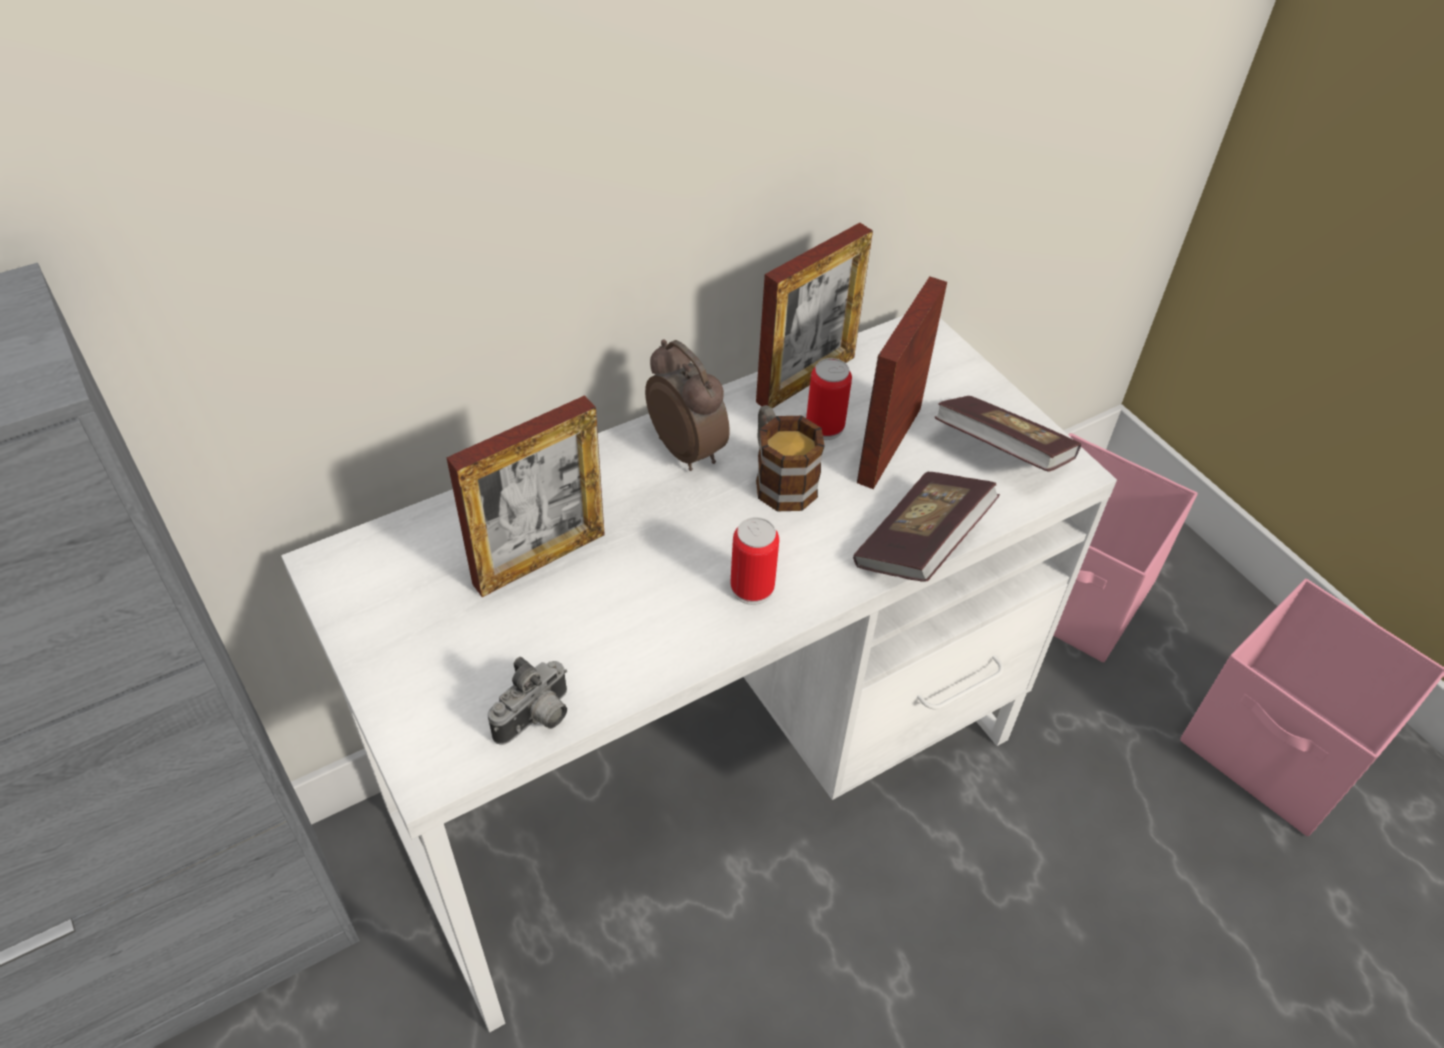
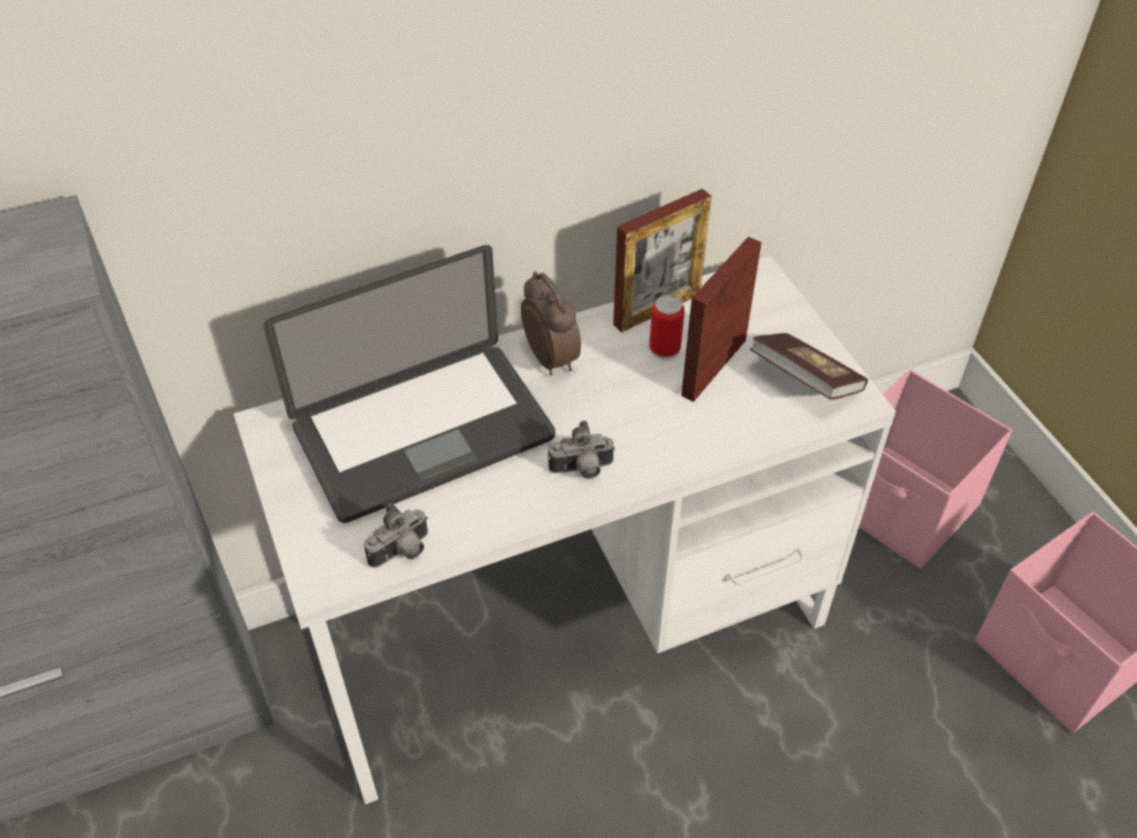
camera: 10 degrees right, 0 degrees up
picture frame [446,395,605,597] -> laptop [263,245,555,523]
can [730,517,779,605] -> camera [548,421,615,479]
mug [756,405,825,511] -> none
book [853,472,1000,582] -> none

